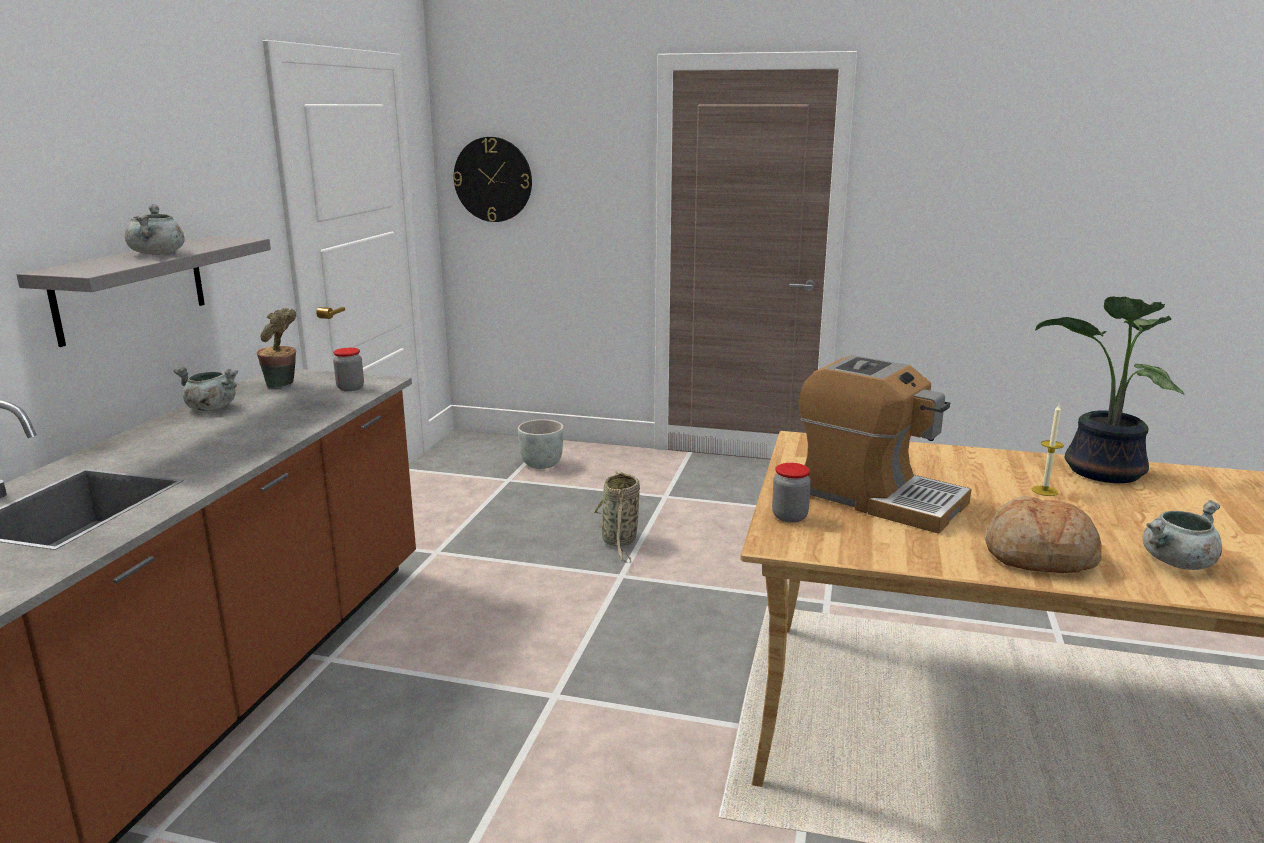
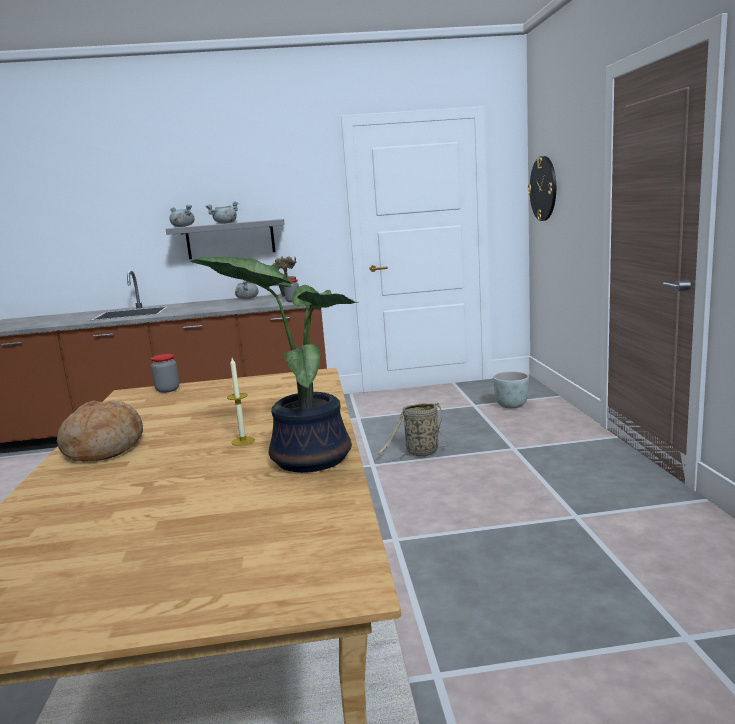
camera: 70 degrees right, 5 degrees down
coffee machine [798,355,971,534] -> none
grey cooking pot [1143,500,1222,570] -> grey cooking pot moved to [170,205,195,227]

